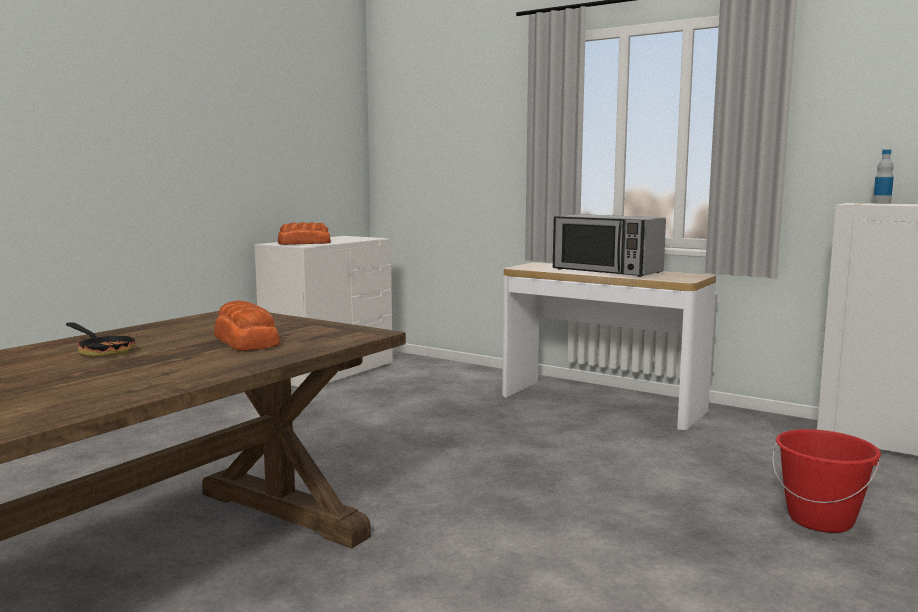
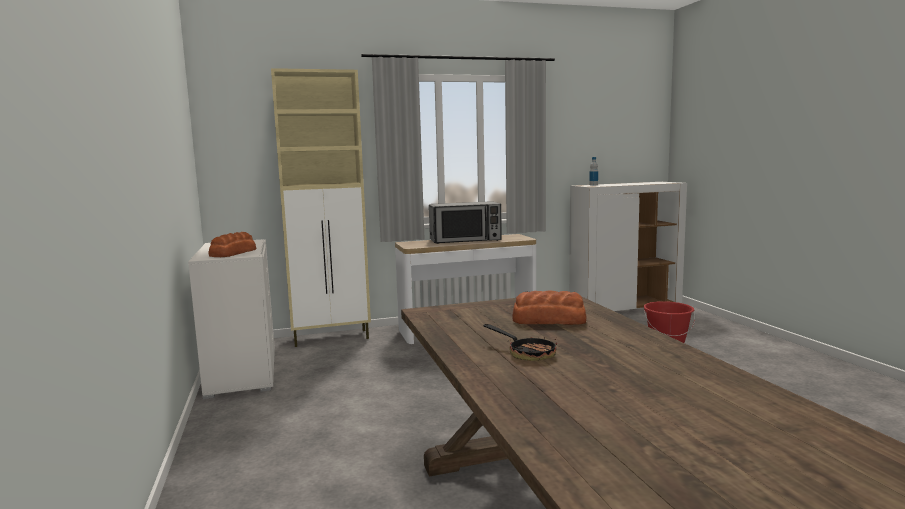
camera: 50 degrees left, 0 degrees up
frying pan [66,323,137,357] -> frying pan turned 60 degrees clockwise [483,324,557,361]
none -> beige cabinet [271,68,371,347]

